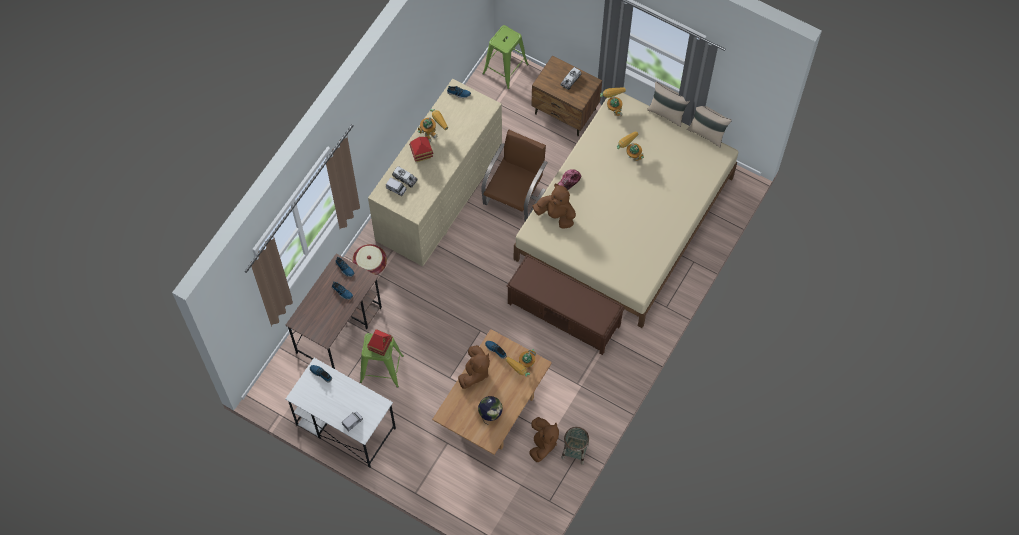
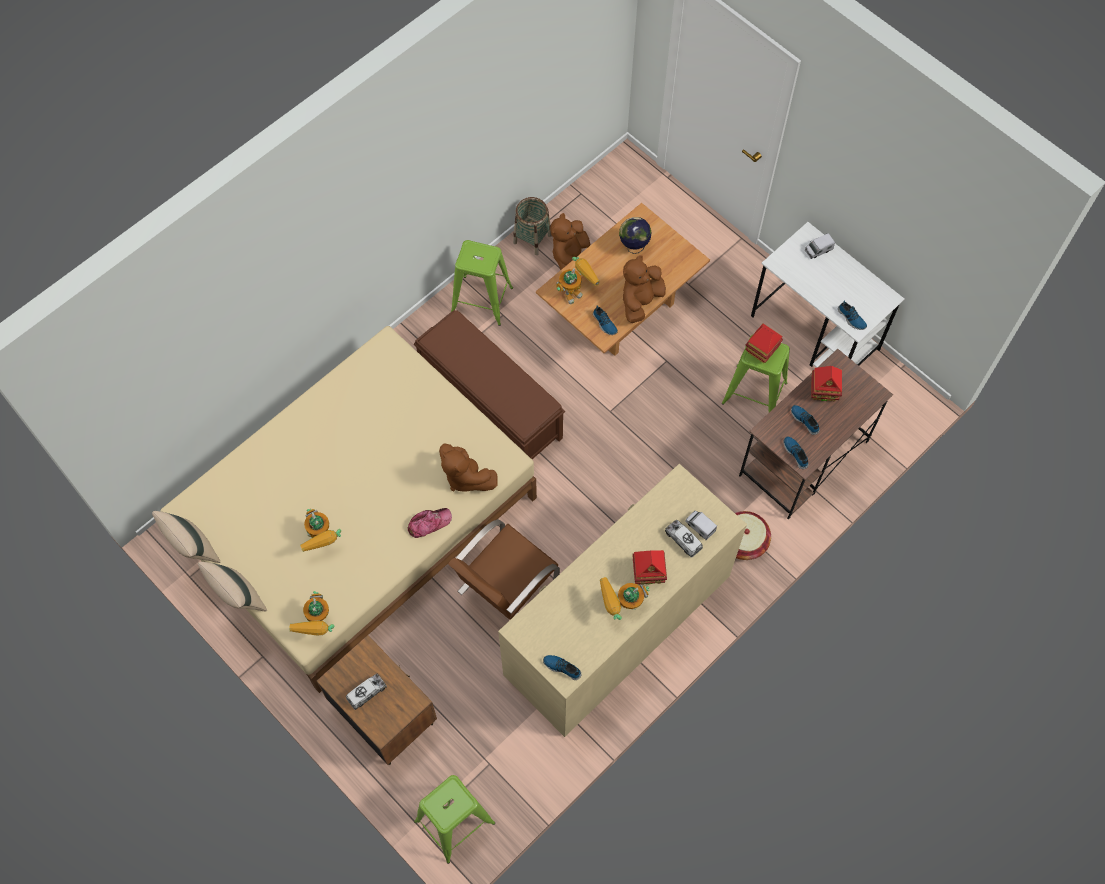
camera: 165 degrees left, 0 degrees up
none -> green stool [451,240,513,326]
none -> toy house [811,366,842,402]

